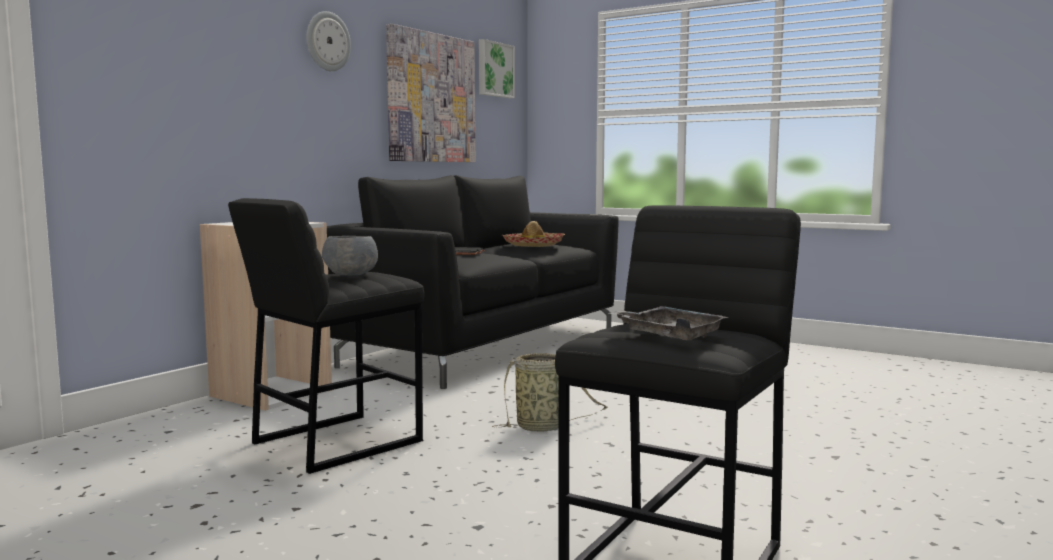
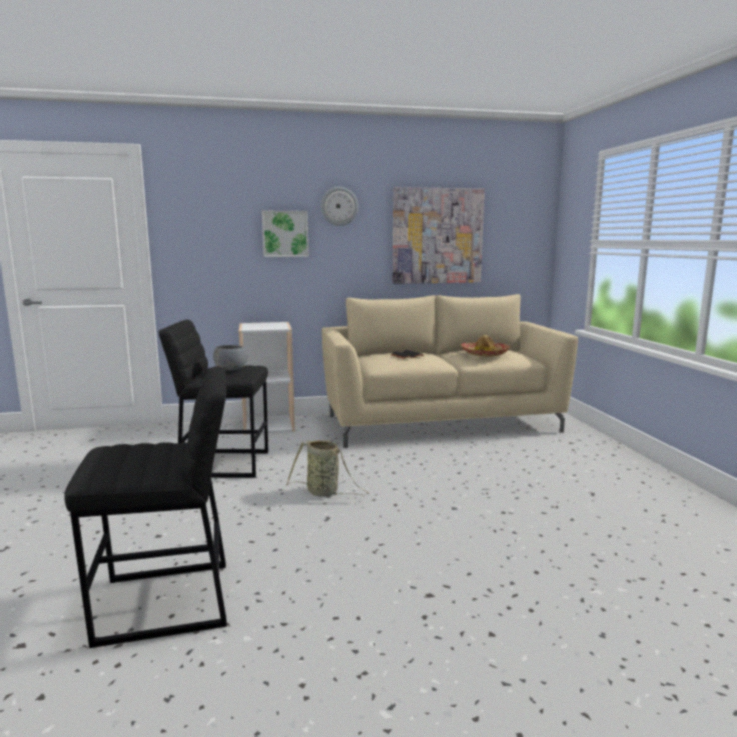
camera: 45 degrees right, 5 degrees up
black sofa [327,175,619,389] -> beige sofa [322,294,578,448]
picture [479,39,515,98] -> picture moved to [262,211,309,257]
grey tray [609,306,728,340] -> none

